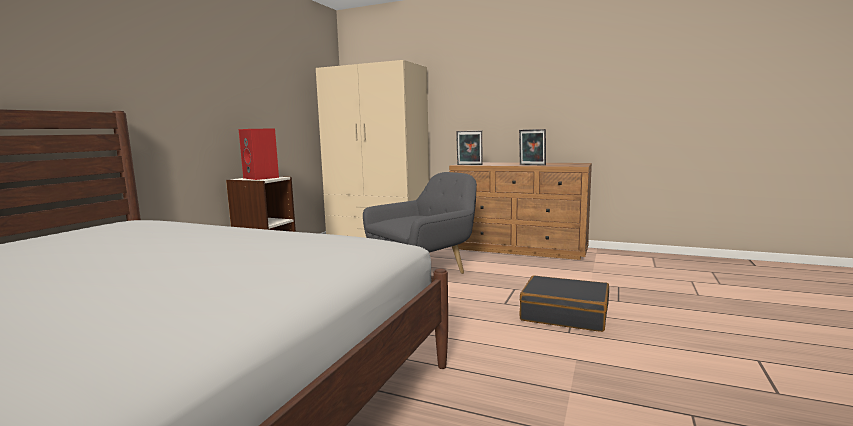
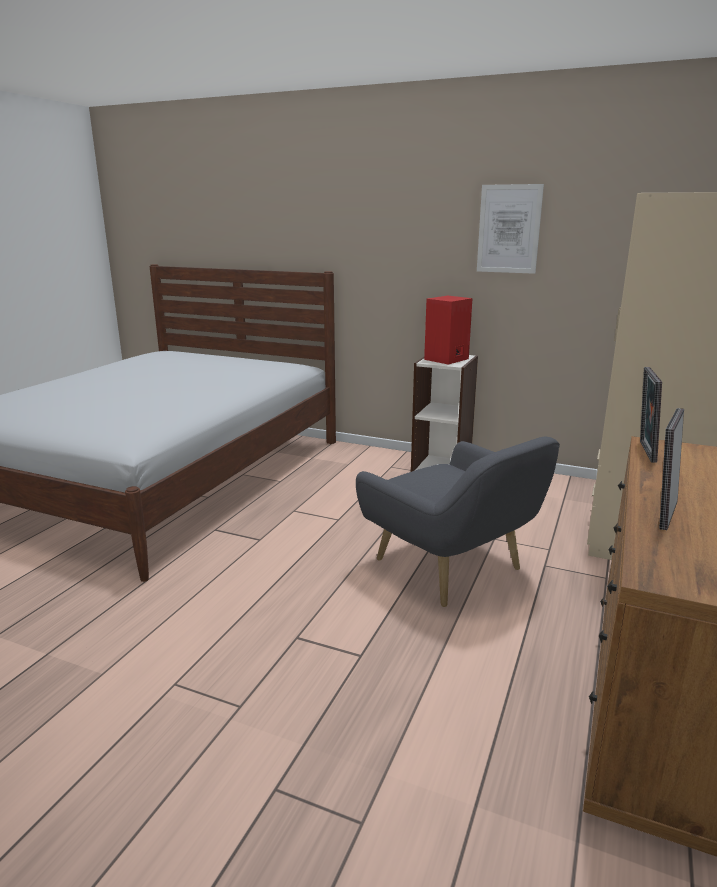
camera: 90 degrees right, 10 degrees up
black suitcase [519,275,609,332] -> none
none -> picture [477,184,544,274]

